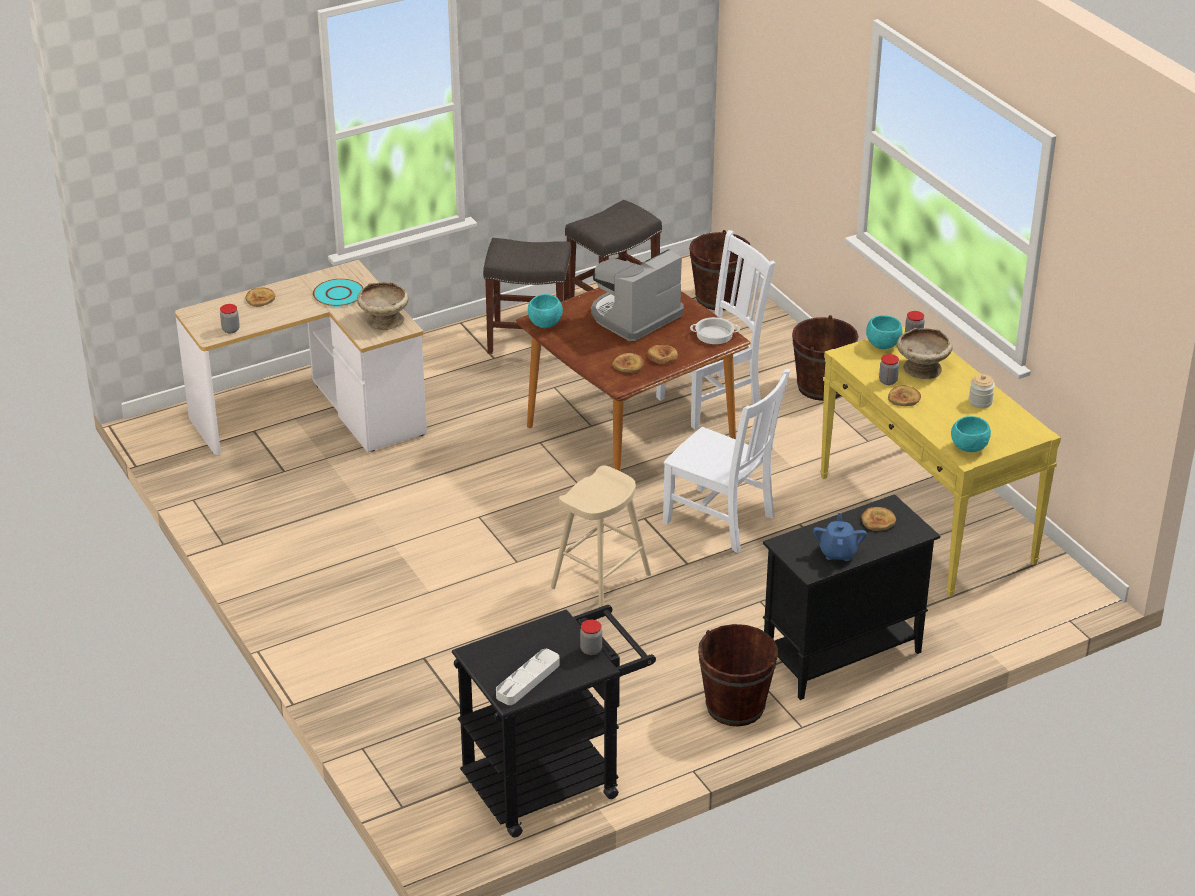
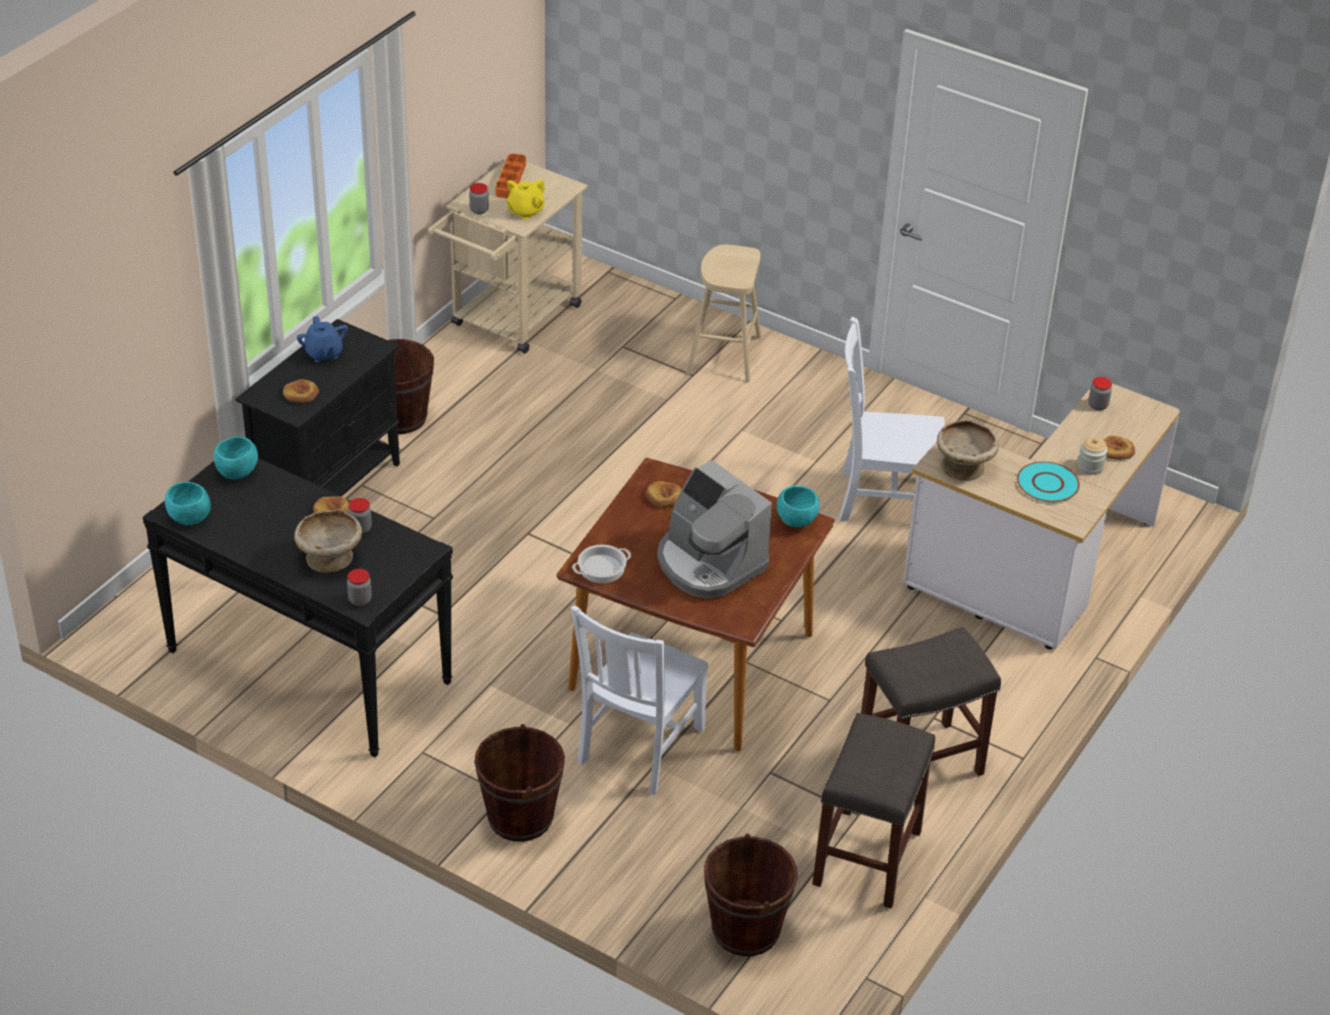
camera: 150 degrees right, 5 degrees up
black cart [452,605,656,838] -> beige cart [428,160,588,354]
grey tray [496,649,560,705] -> orange tray [495,154,526,198]
beige stool [551,465,651,607] -> beige stool moved to [686,245,761,383]
coffee machine [591,249,684,341] -> coffee machine turned 120 degrees clockwise [657,460,772,599]
bread [647,345,678,364] -> none
white chair [663,369,790,553] -> white chair moved to [839,317,945,522]
yellow console table [820,326,1061,597] -> black console table [143,458,453,757]
turquoise bowl [866,315,903,349] -> turquoise bowl moved to [165,482,211,525]
jar [969,374,995,408] -> jar moved to [1077,437,1108,475]
none -> yellow teapot [507,179,545,220]

